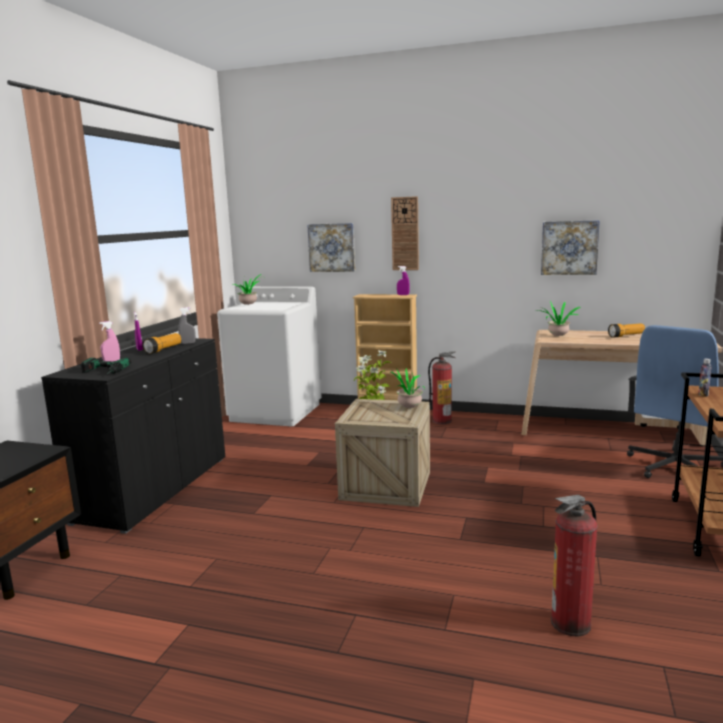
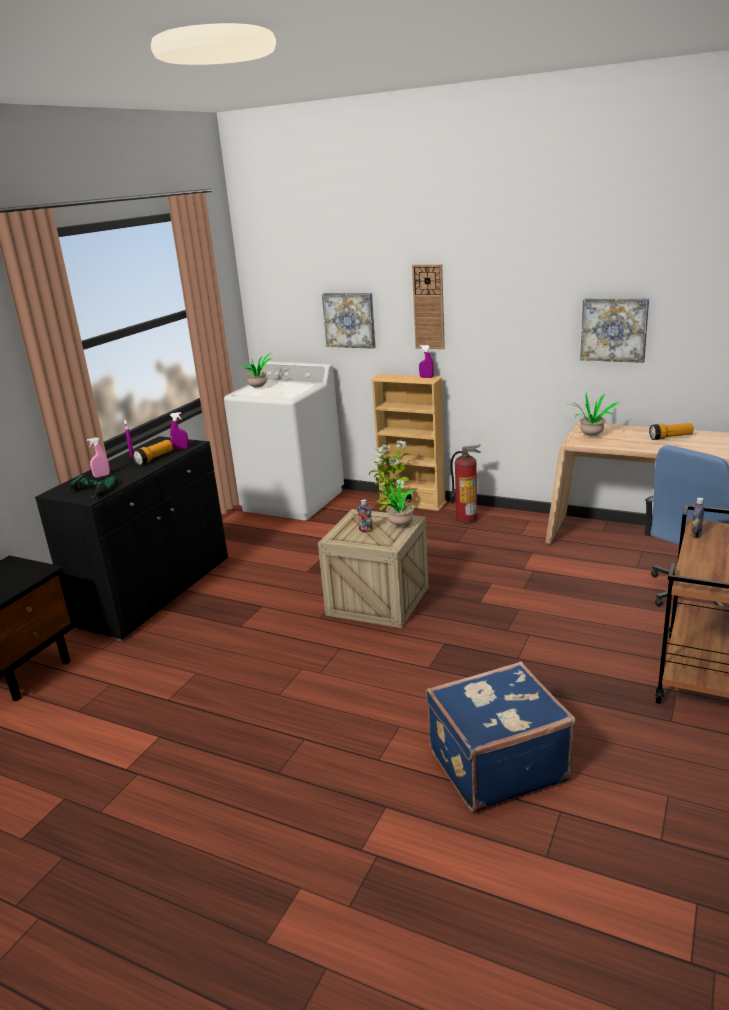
camera: 10 degrees right, 10 degrees up
grey spray bottle [178,307,196,344] -> purple spray bottle [170,412,189,450]
fire extinguisher [551,495,598,637] -> blue suitcase [426,661,575,813]
none -> bottle [358,499,373,532]

